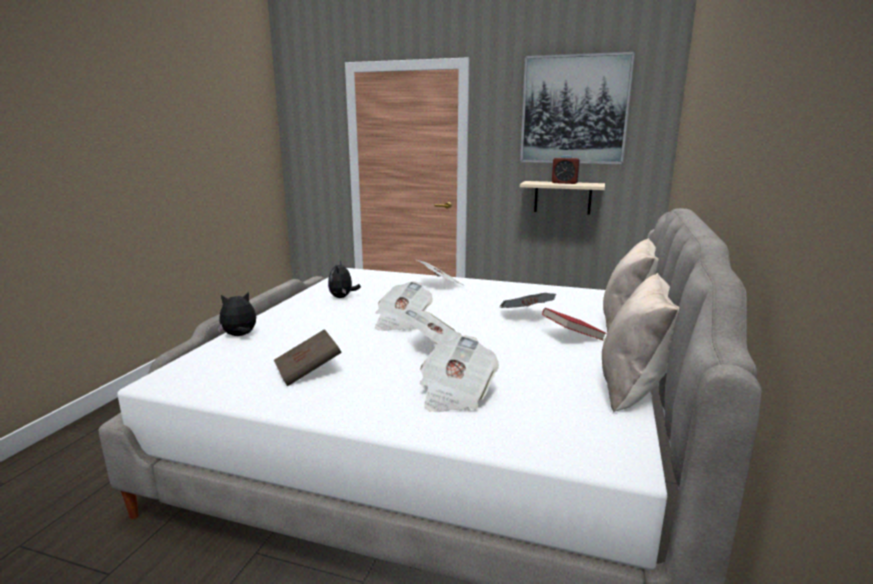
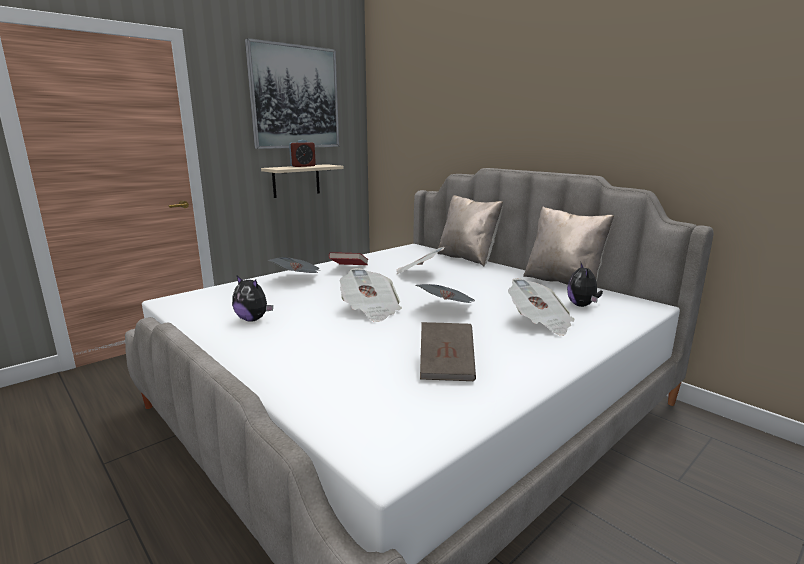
camera: 60 degrees left, 0 degrees up
plush toy [217,291,256,336] -> plush toy moved to [567,263,603,307]
red book [542,308,607,341] -> red book moved to [329,252,368,265]

